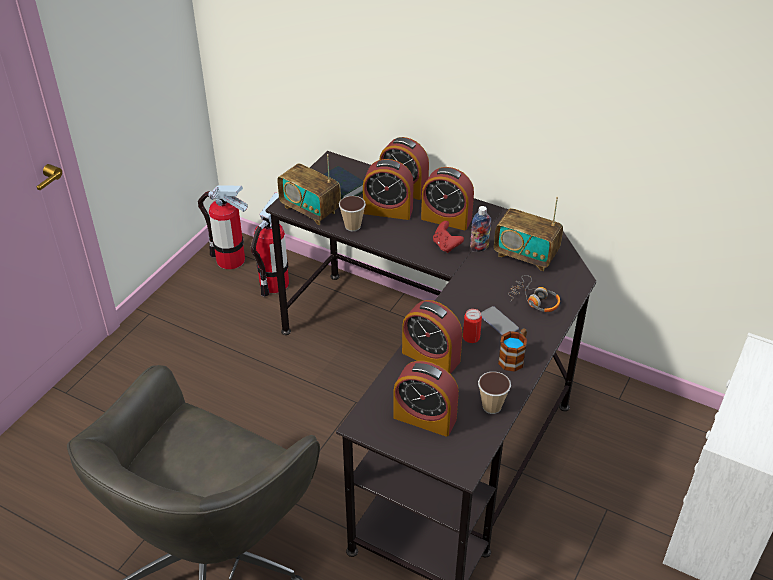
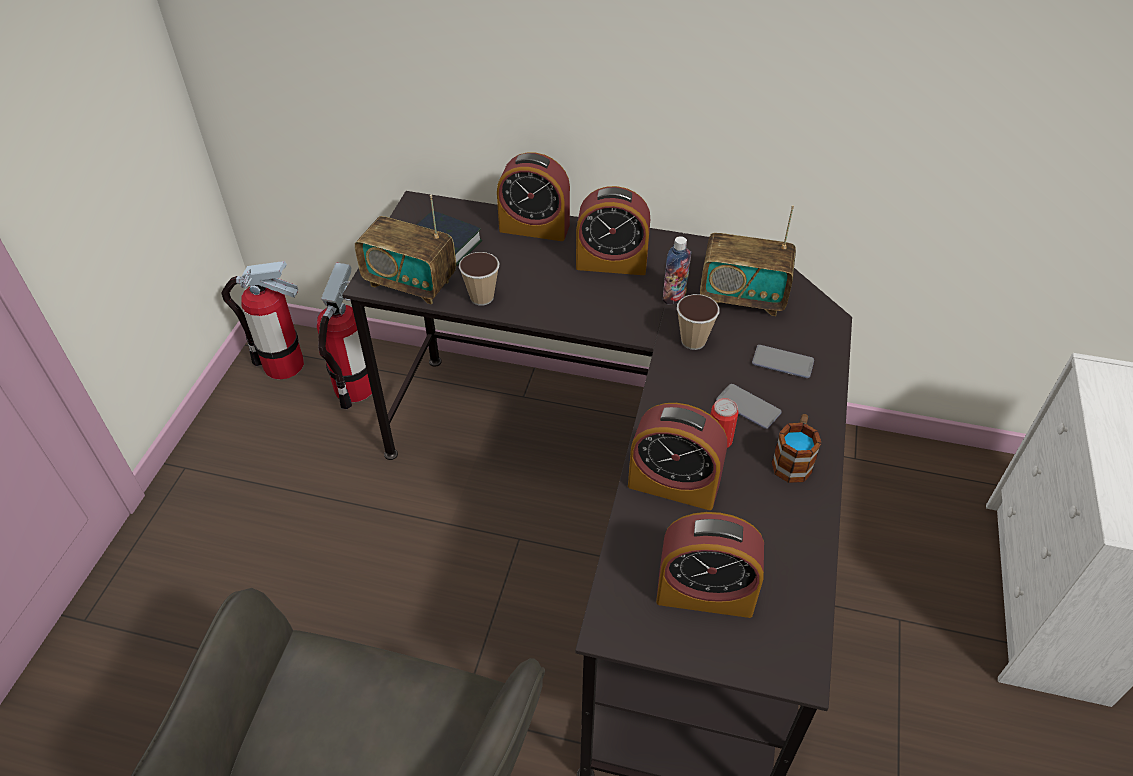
camera: 15 degrees left, 5 degrees up
alarm clock [363,159,414,220] -> none
red game controller [433,221,464,253] -> none
cup [478,372,511,414] -> cup moved to [677,294,719,350]
headphones [508,275,560,312] -> phone [752,345,814,378]

